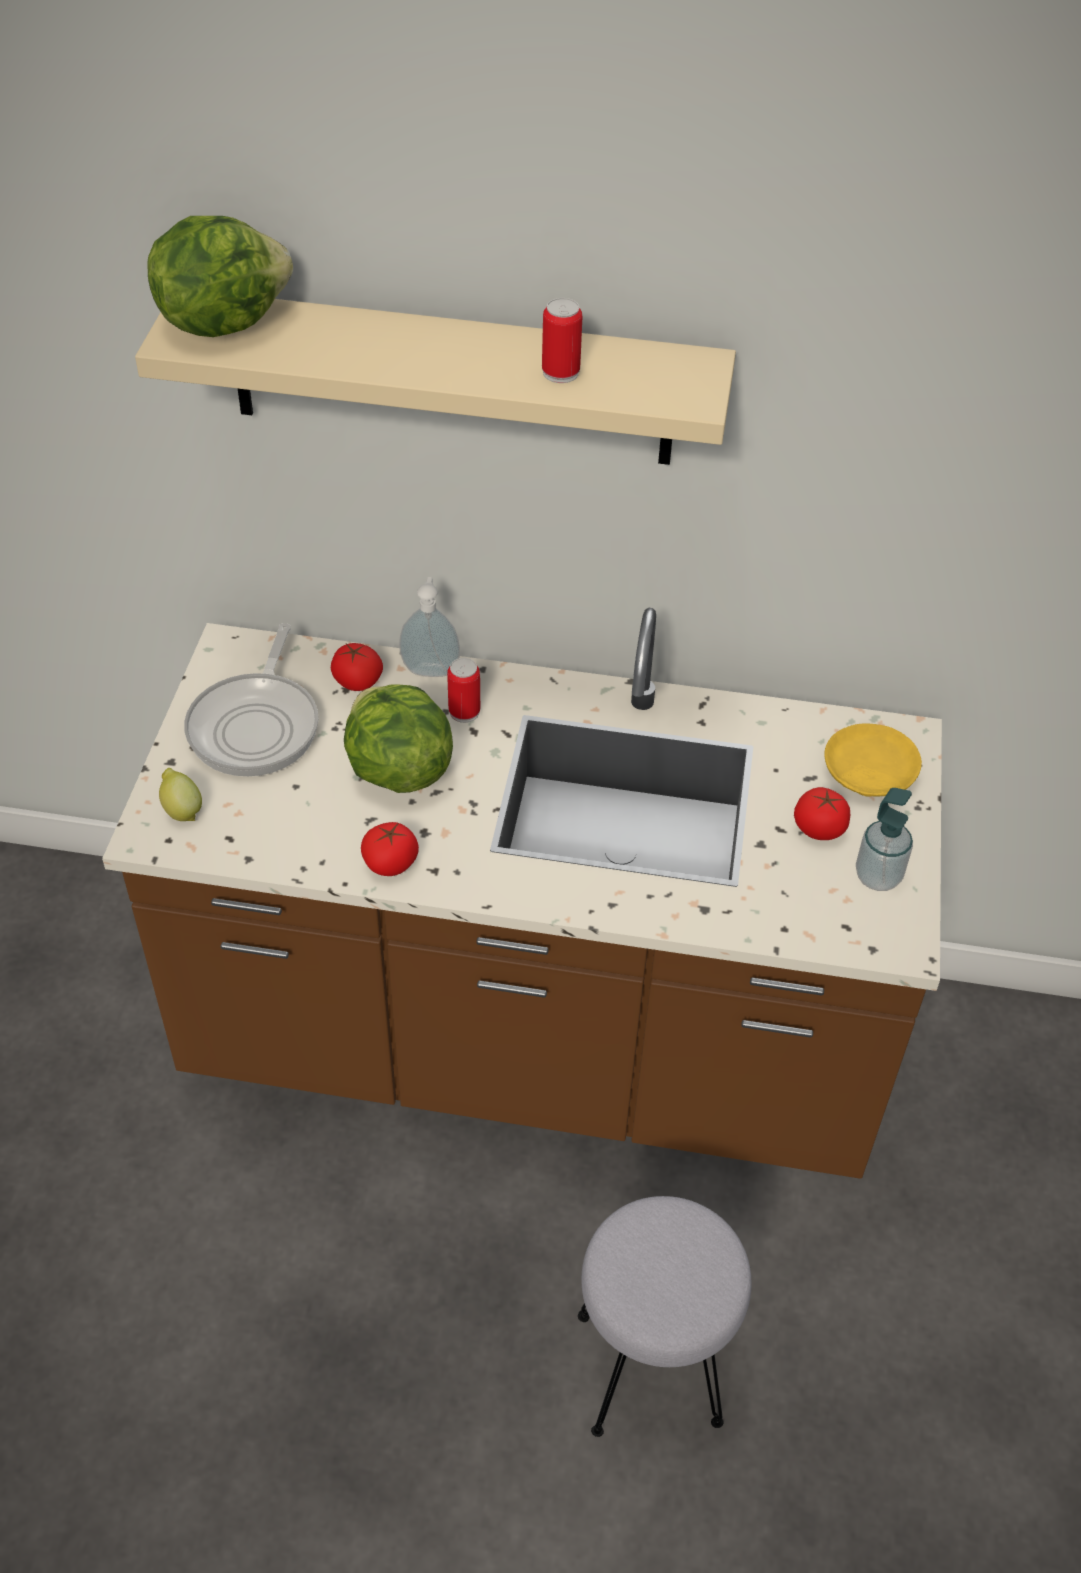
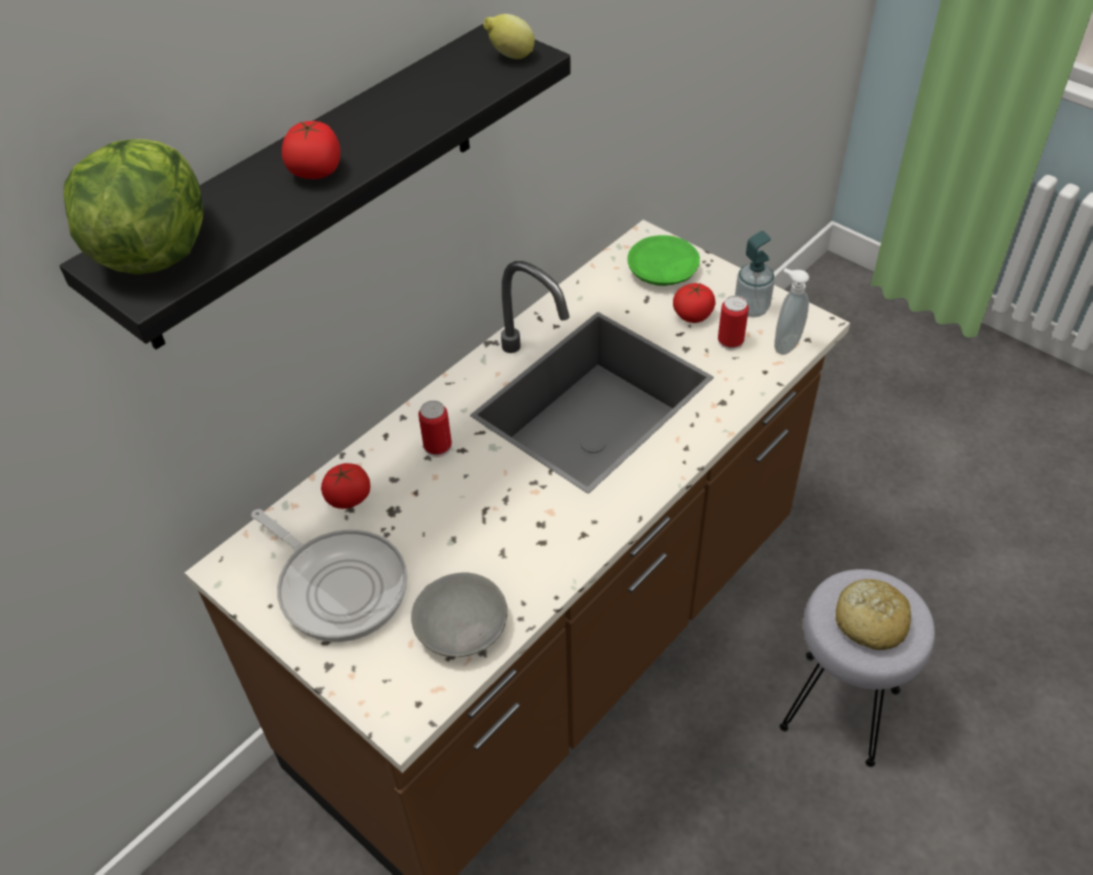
camera: 55 degrees left, 0 degrees up
beige shelf [135,299,736,465] -> black shelf [60,24,571,350]
lemon [159,768,202,821] -> lemon moved to [483,14,535,59]
lettuce [344,684,453,793] -> none
tomato [361,822,419,876] -> tomato moved to [282,120,340,179]
soap dispenser [399,577,460,677] -> soap dispenser moved to [774,268,809,355]
can [542,298,582,383] -> can moved to [718,296,749,350]
yellow plate [824,723,922,797] -> green plate [628,235,700,286]
none -> grey bowl [411,572,508,657]
none -> bread [836,579,911,650]

